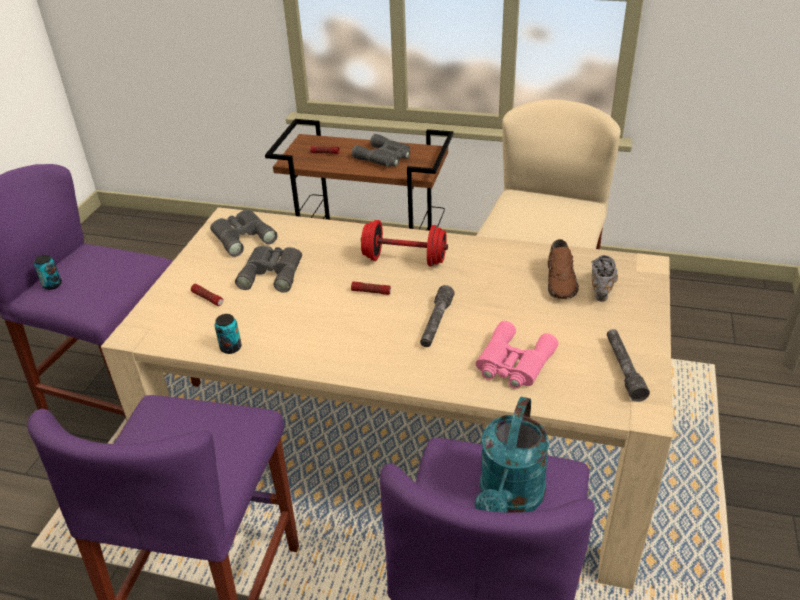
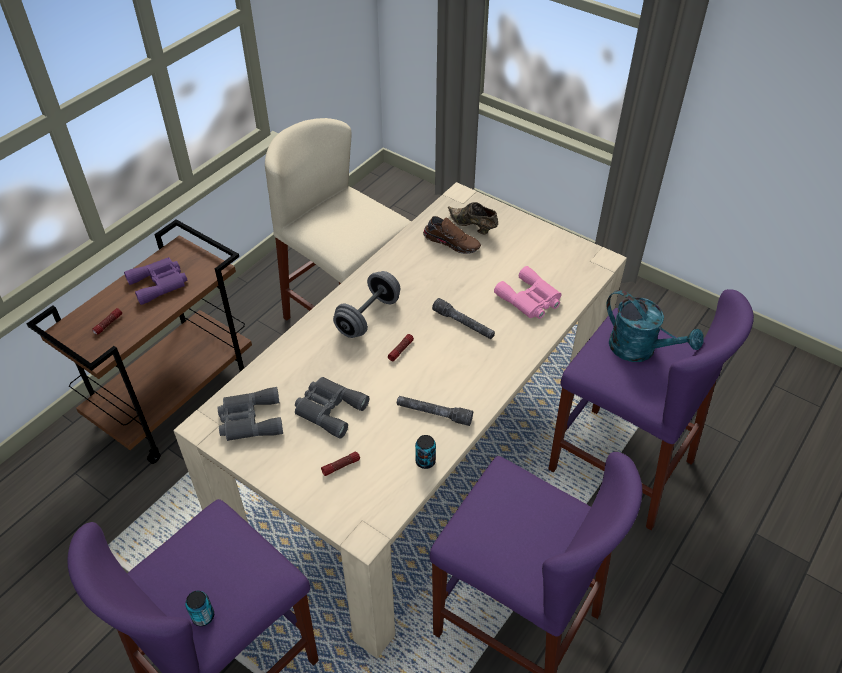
camera: 70 degrees left, 10 degrees up
grey binoculars [352,134,410,167] -> purple binoculars [124,257,188,305]
red dumbbell [361,220,448,267] -> grey dumbbell [333,271,401,338]
grey shoe [592,255,618,302] -> brown shoe [448,202,498,234]
grey flashlight [607,329,650,402] -> grey flashlight moved to [397,396,473,426]

